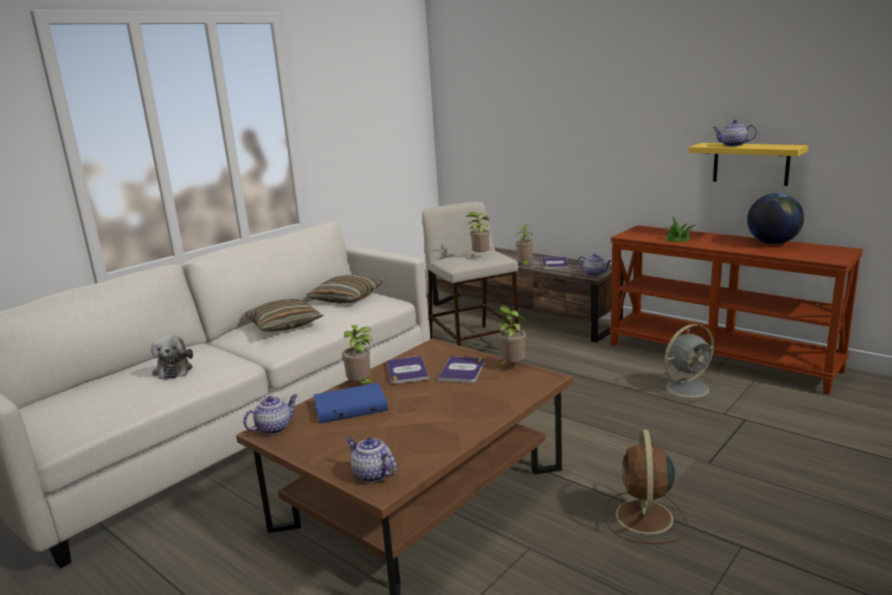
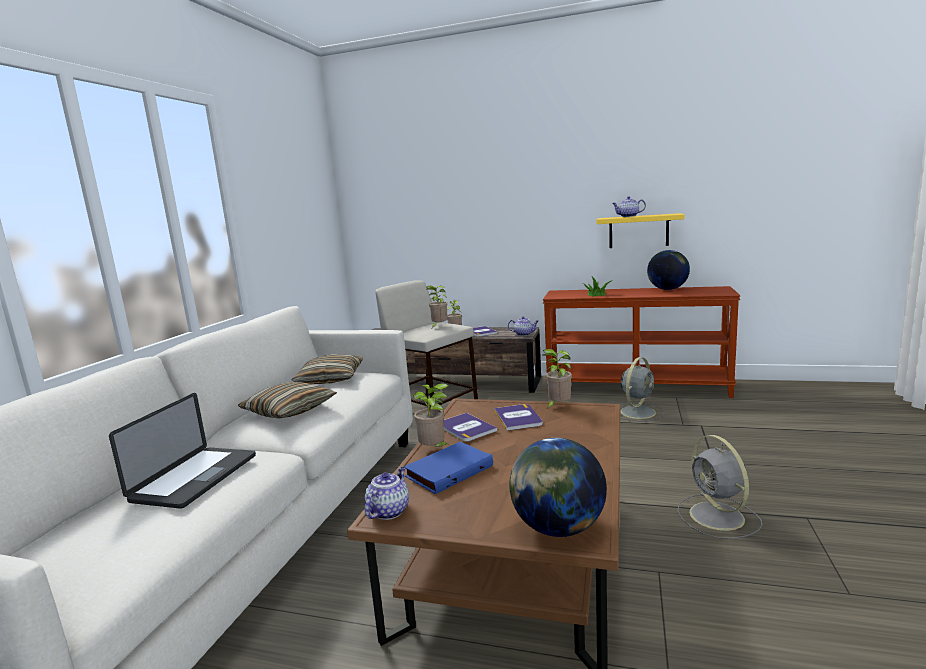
camera: 25 degrees left, 5 degrees down
plush toy [151,335,193,380] -> laptop [109,393,256,509]
teapot [346,437,397,483] -> globe [509,438,607,537]
brown fan [604,429,689,544] -> grey fan [677,435,762,539]

